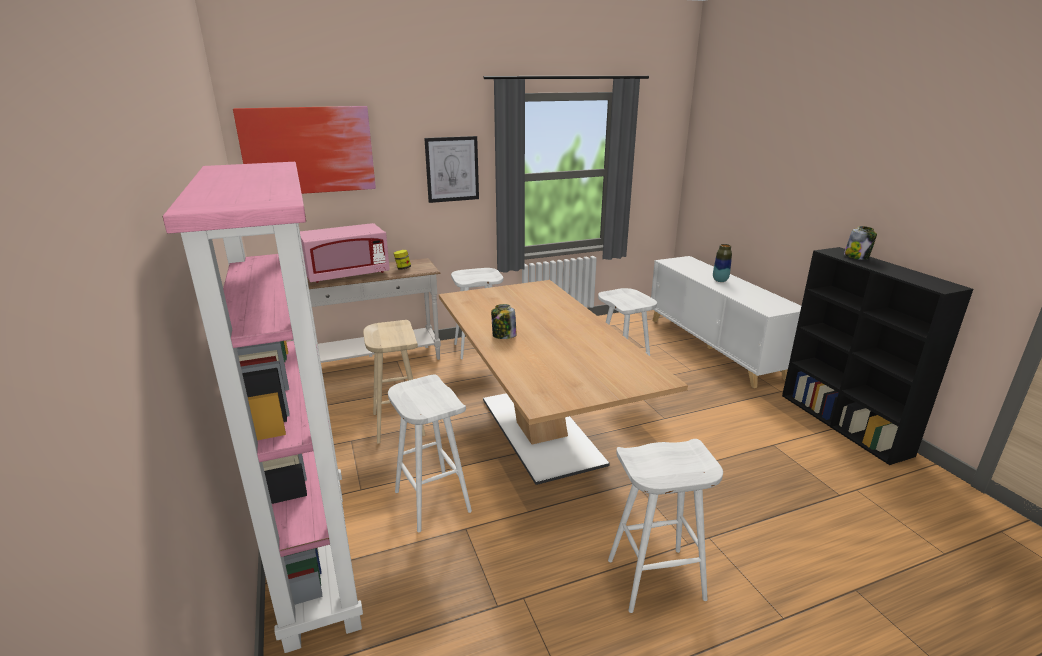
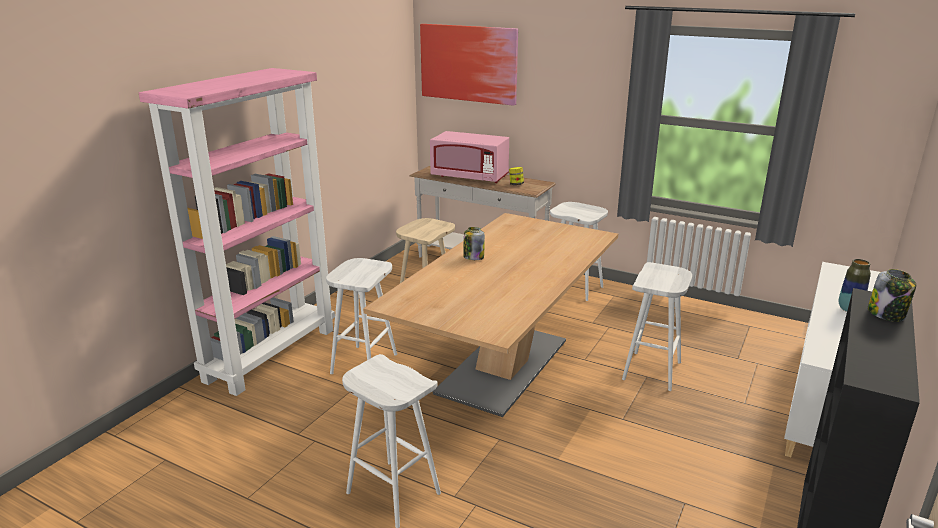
camera: 50 degrees right, 0 degrees up
picture [424,136,479,203] -> none

